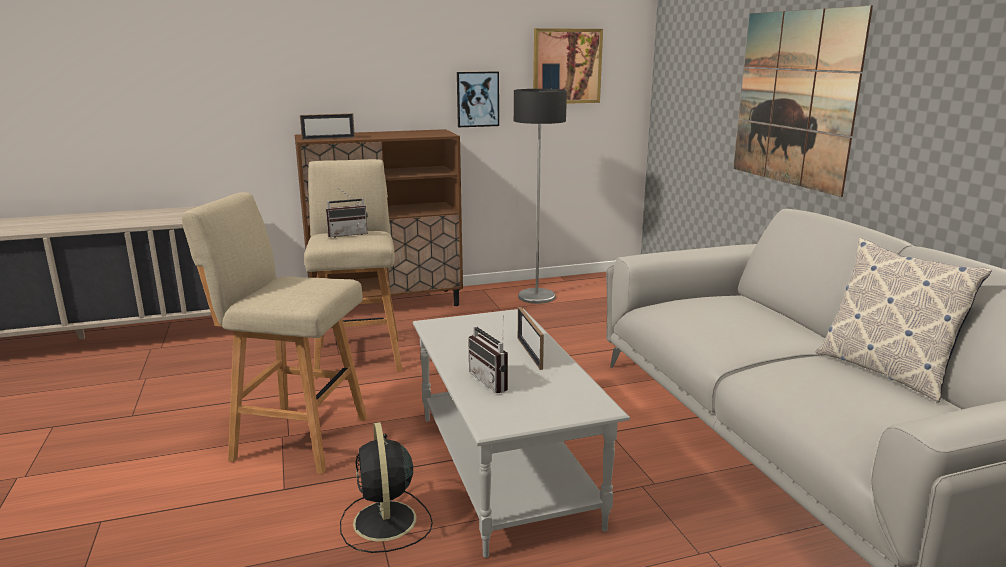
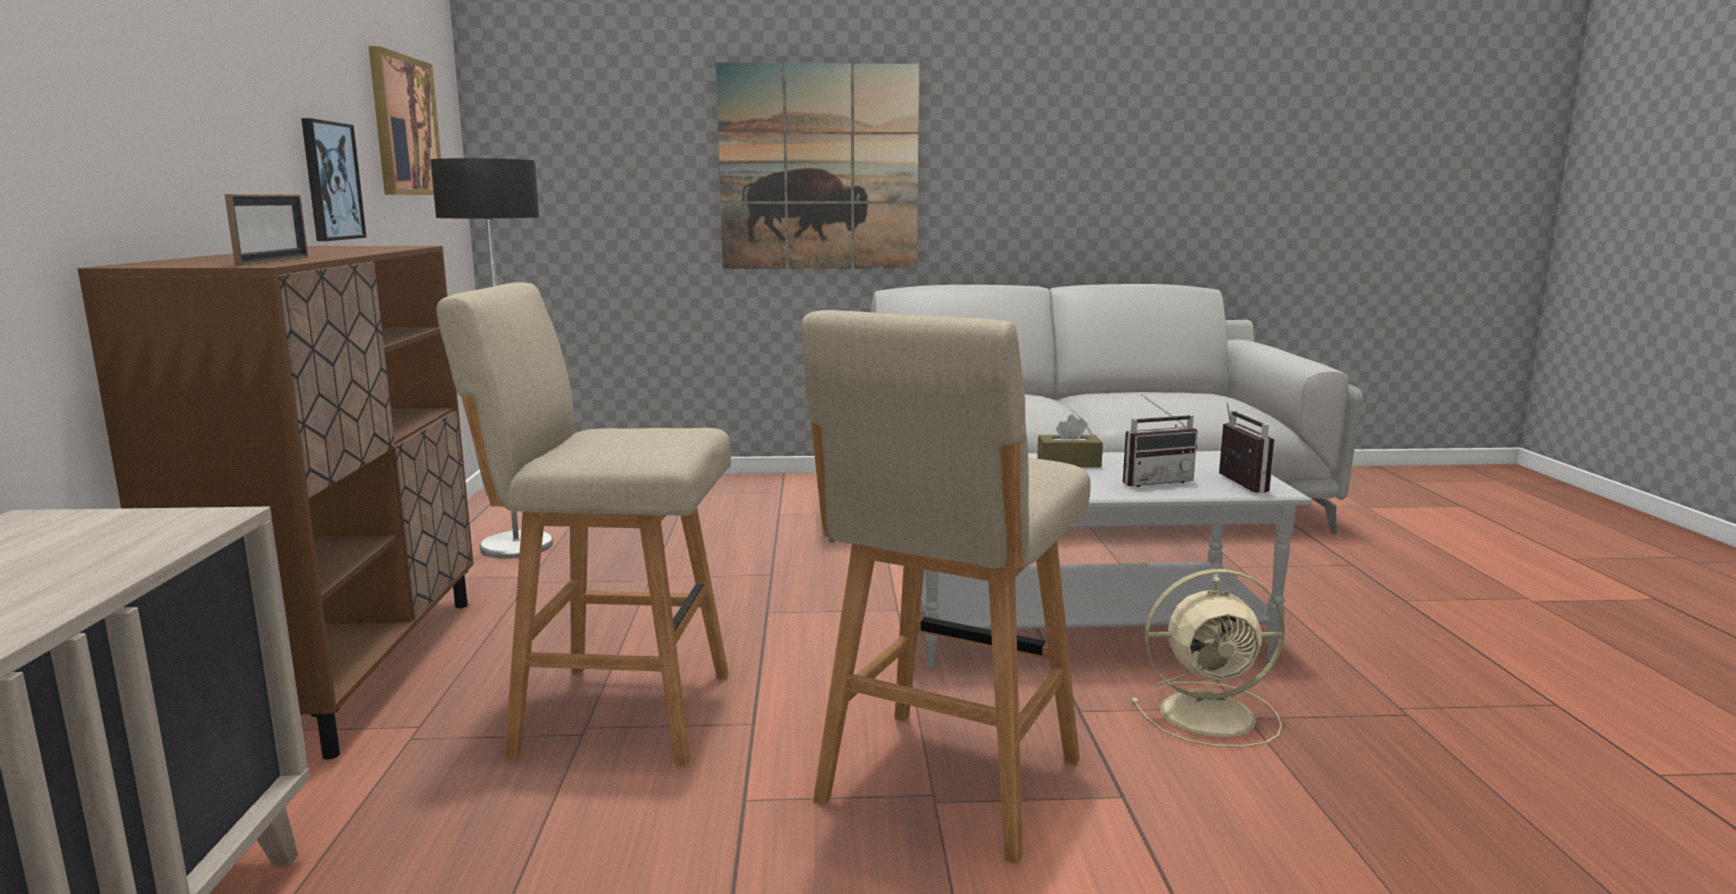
camera: 75 degrees left, 5 degrees down
radio [326,188,368,238] -> radio moved to [1219,402,1275,493]
black fan [340,422,433,553] -> beige fan [1131,569,1285,748]
picture frame [518,307,544,370] -> brown tissue box [1037,415,1103,468]
pillow [815,238,992,403] -> none

